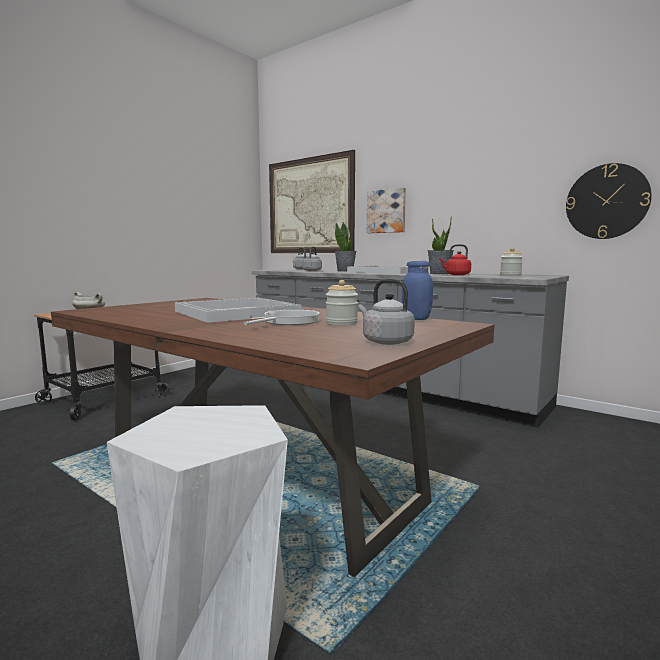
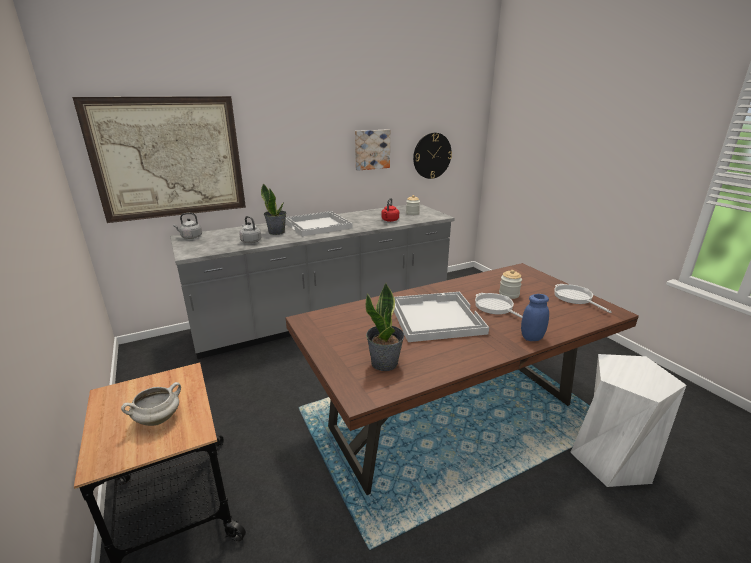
camera: 65 degrees left, 15 degrees up
grey kettle [358,279,415,345] -> frying pan [554,284,612,313]
picture [367,188,406,233] -> picture moved to [355,129,390,171]
blue jar [402,261,433,320] -> blue jar moved to [521,294,549,341]
potted plant [427,216,454,274] -> potted plant moved to [365,283,404,371]

